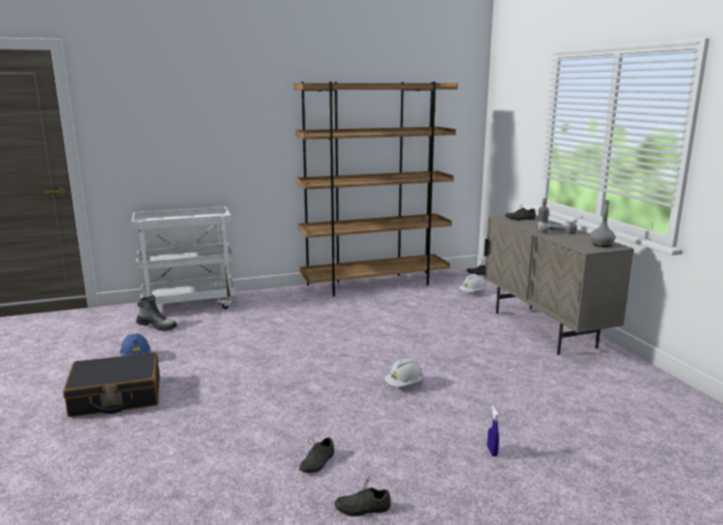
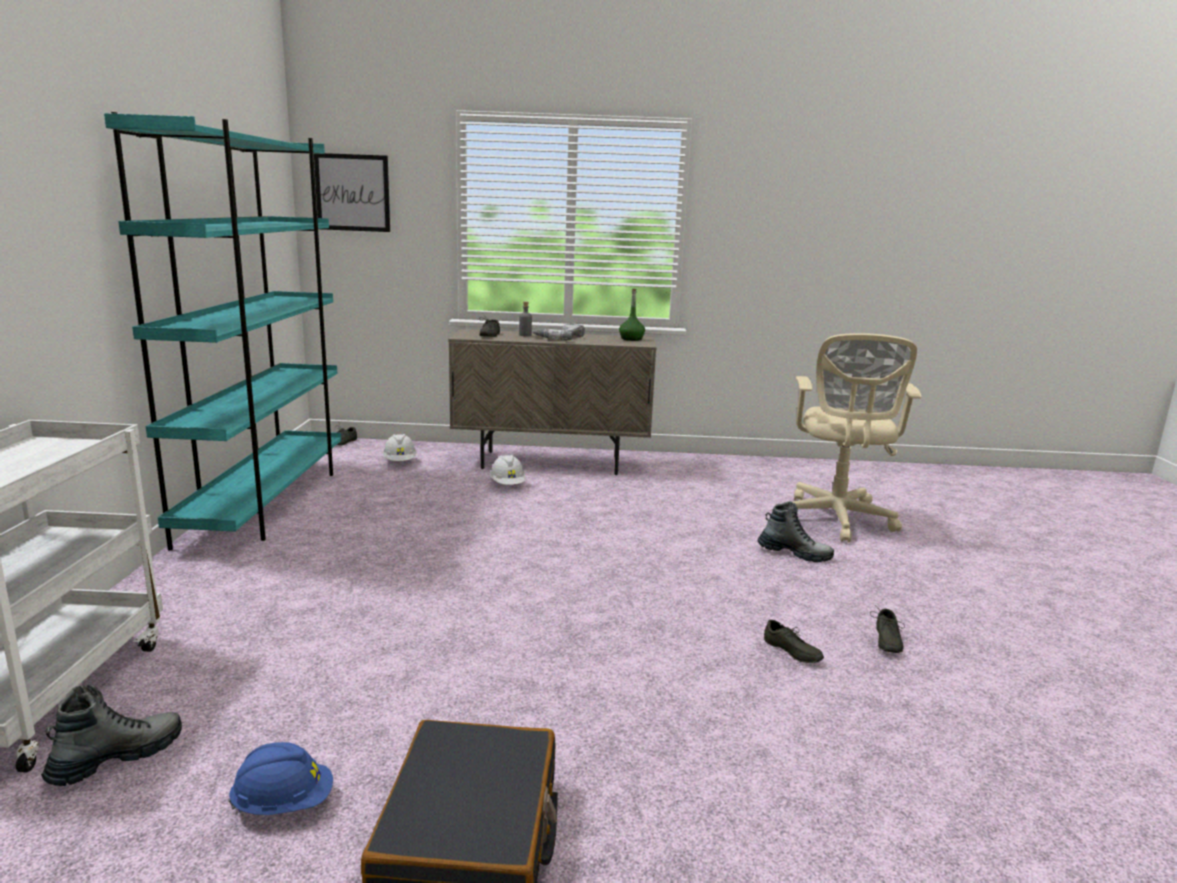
camera: 70 degrees left, 0 degrees up
brown bookcase [294,82,458,296] -> turquoise bookcase [104,112,341,550]
white hard hat [385,357,423,387] -> white hard hat moved to [490,455,526,485]
blue spray bottle [487,406,499,456] -> boot [758,501,834,562]
grey bottle [590,200,616,247] -> green bottle [619,289,645,341]
none -> picture [314,153,390,232]
none -> beige office chair [793,333,922,542]

